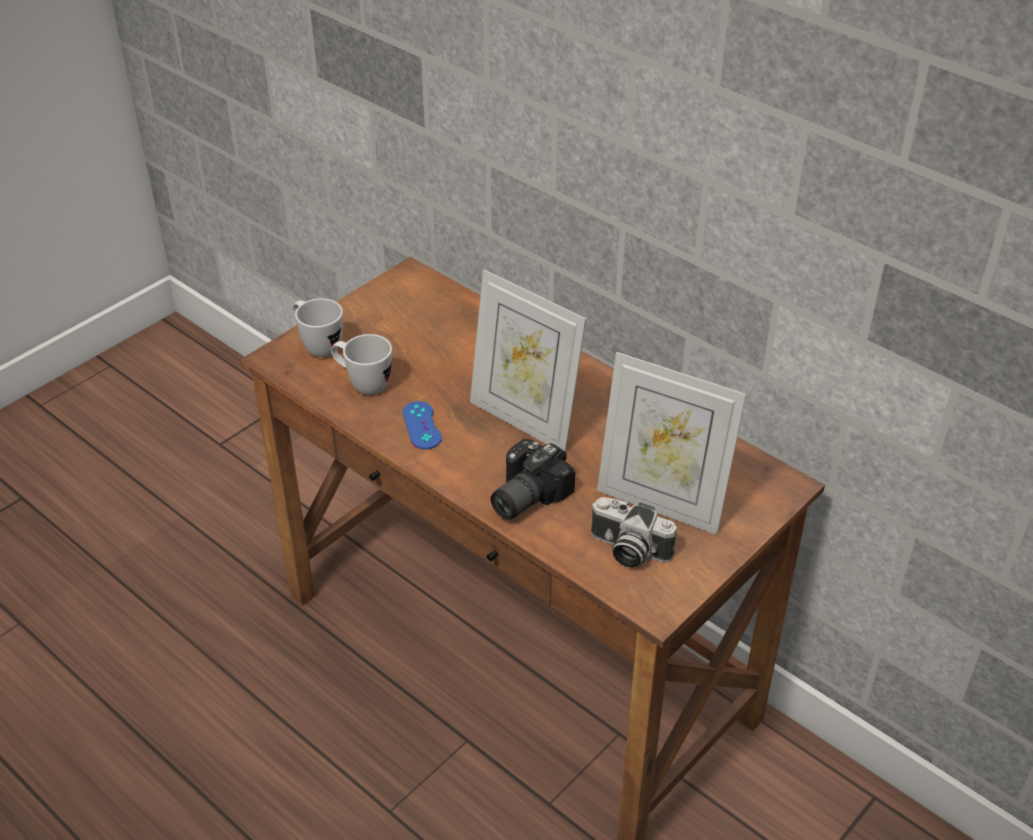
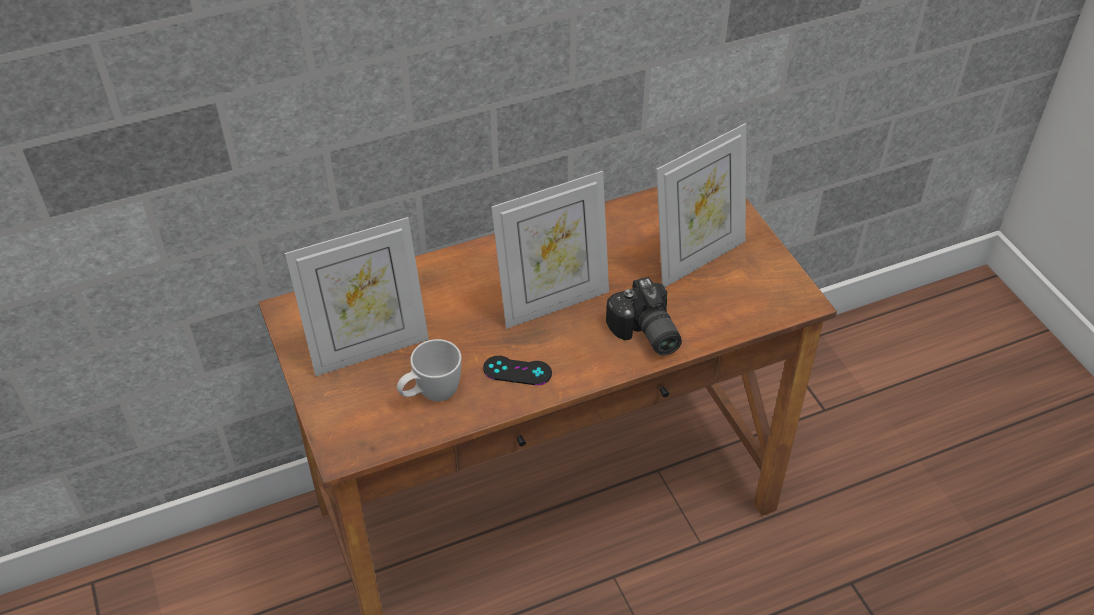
camera: 65 degrees left, 5 degrees up
white mug [293,298,343,357] -> none
blue game controller [403,401,442,449] -> black game controller [483,356,552,385]
camera [591,497,677,568] -> none
none -> picture frame [285,217,429,376]

